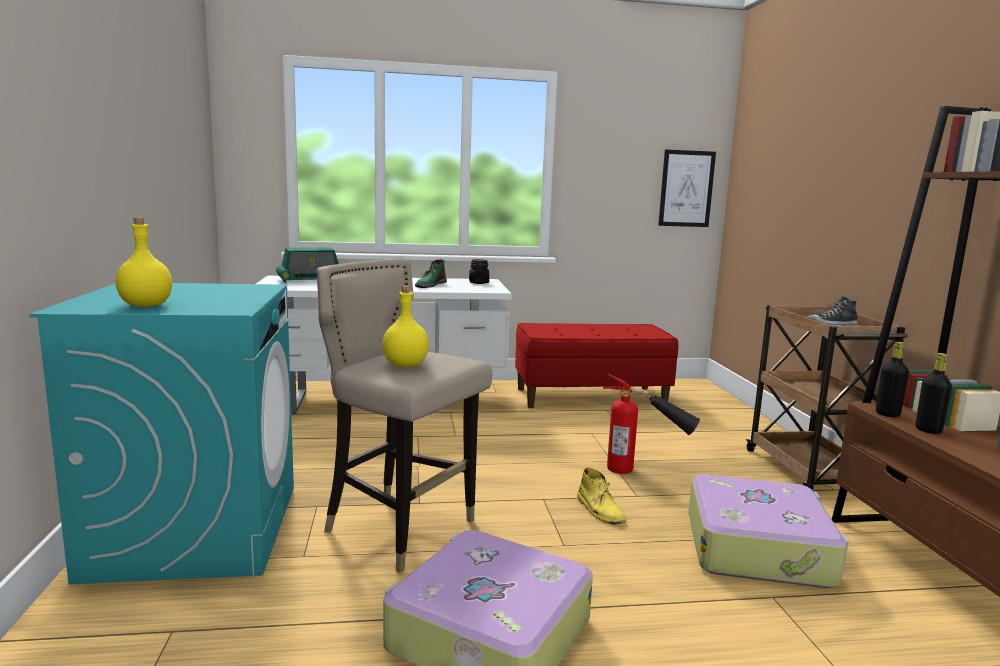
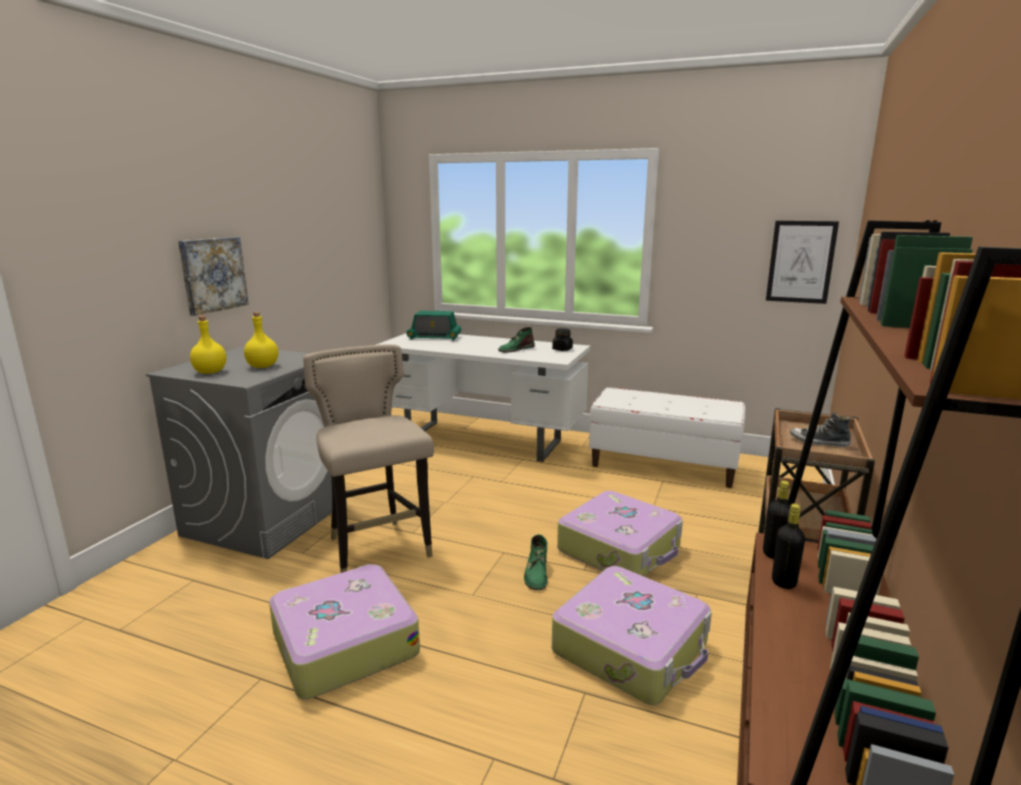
camera: 30 degrees right, 5 degrees up
turquoise washing machine [29,283,294,585] -> grey washing machine [146,346,332,559]
yellow bottle [383,286,429,367] -> yellow bottle moved to [244,312,278,368]
red bench [515,323,678,408] -> white bench [589,387,746,488]
yellow boot [577,467,626,524] -> green boot [524,534,548,590]
fire extinguisher [603,374,700,474] -> suitcase [557,491,683,577]
none -> picture [178,237,249,316]

